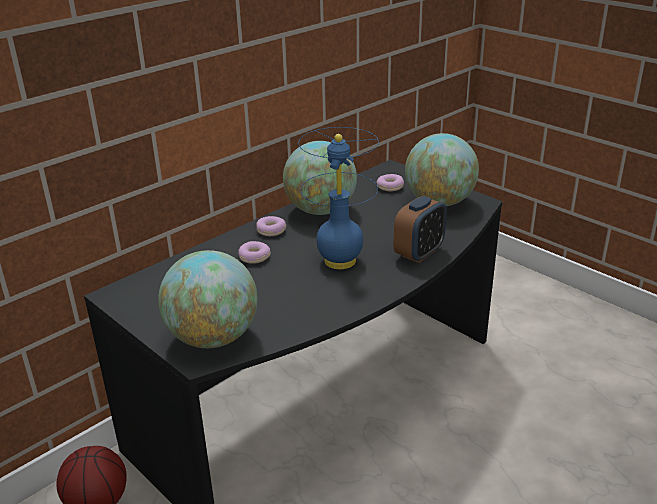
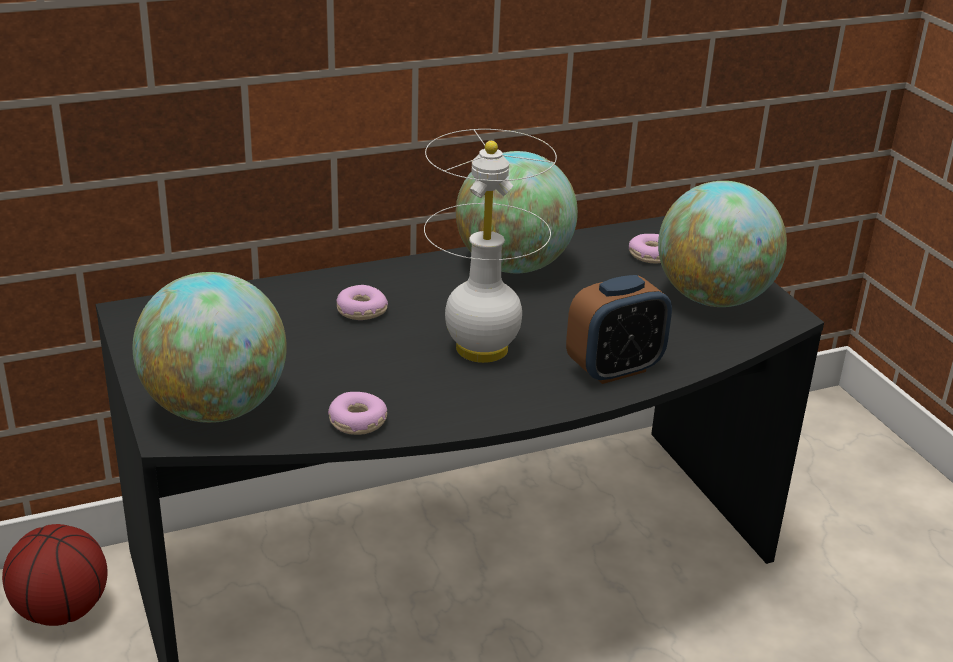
camera: 20 degrees right, 0 degrees up
donut [256,216,287,236] -> donut moved to [328,392,387,435]
blue table lamp [298,127,379,269] -> white table lamp [424,129,557,363]

